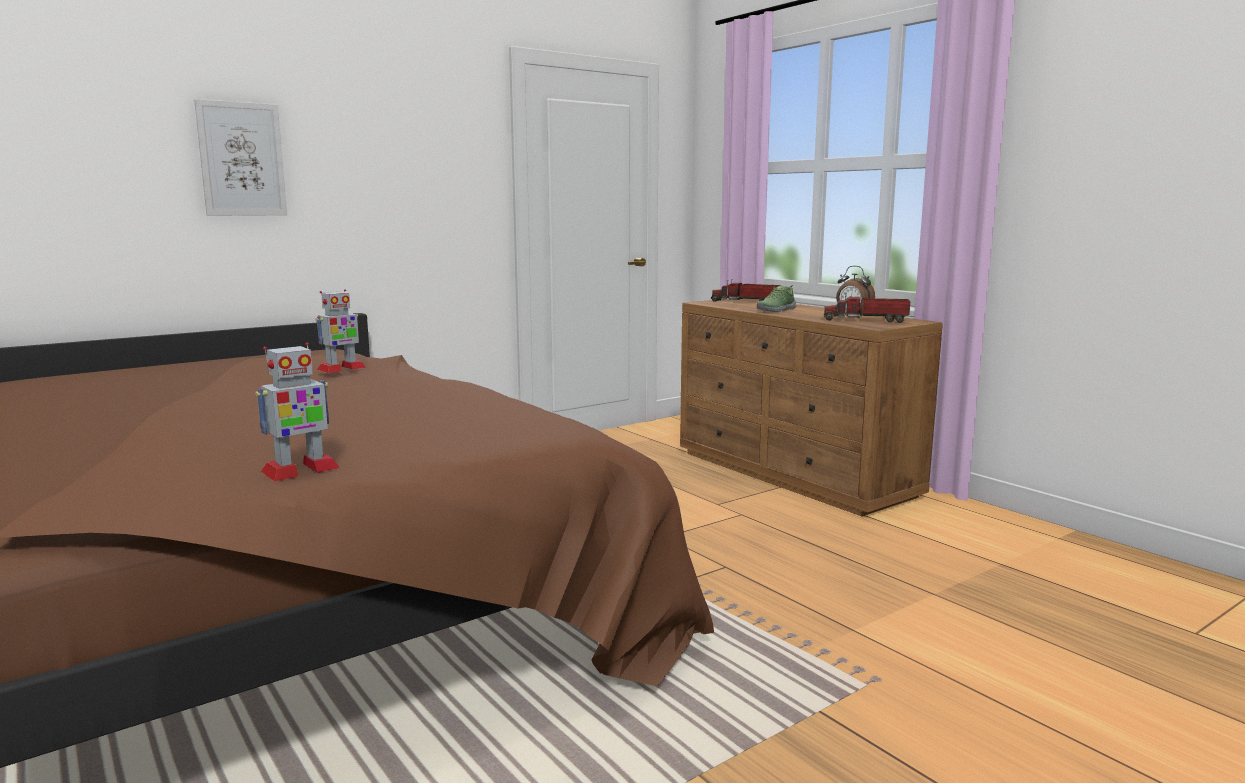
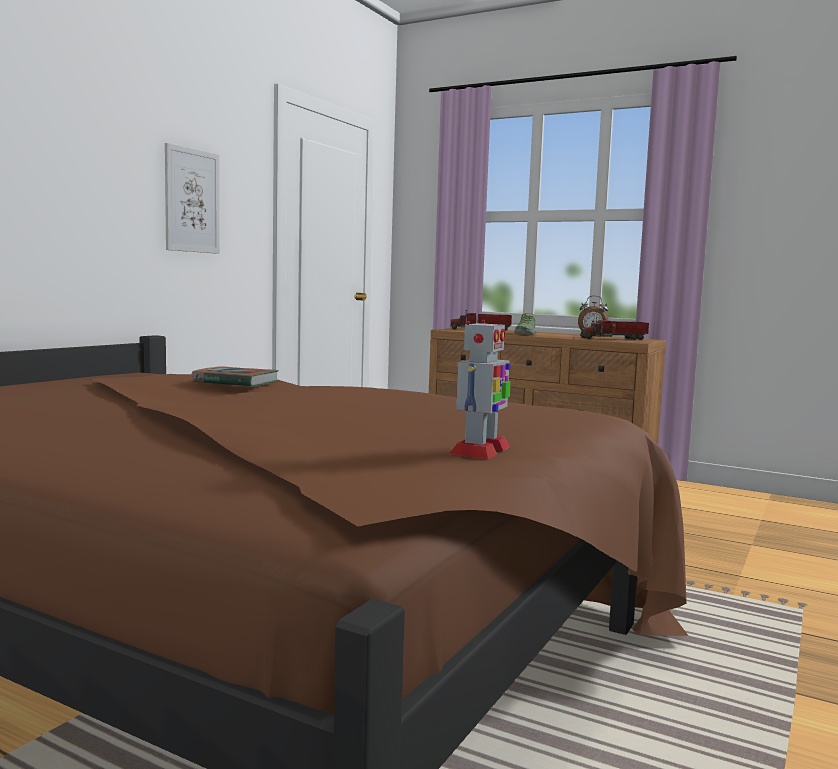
camera: 25 degrees left, 5 degrees down
picture [194,99,287,216] -> picture moved to [165,143,220,254]
toy robot [316,289,366,373] -> book [191,366,279,387]

